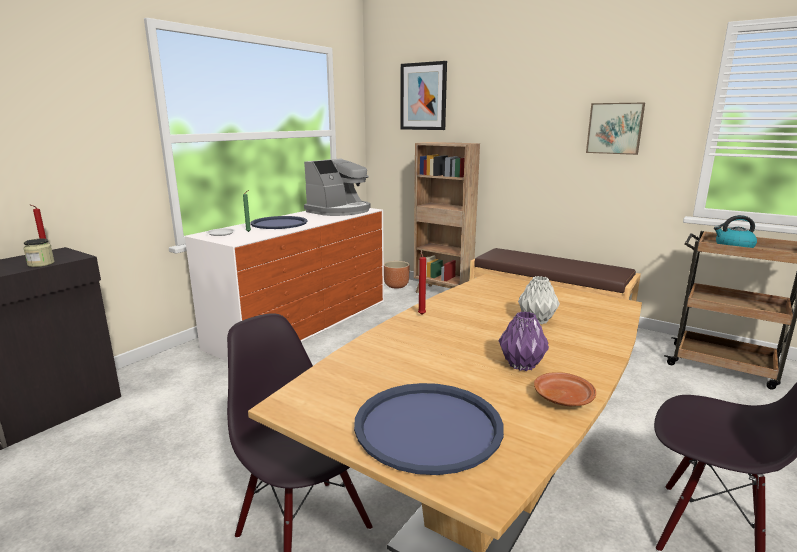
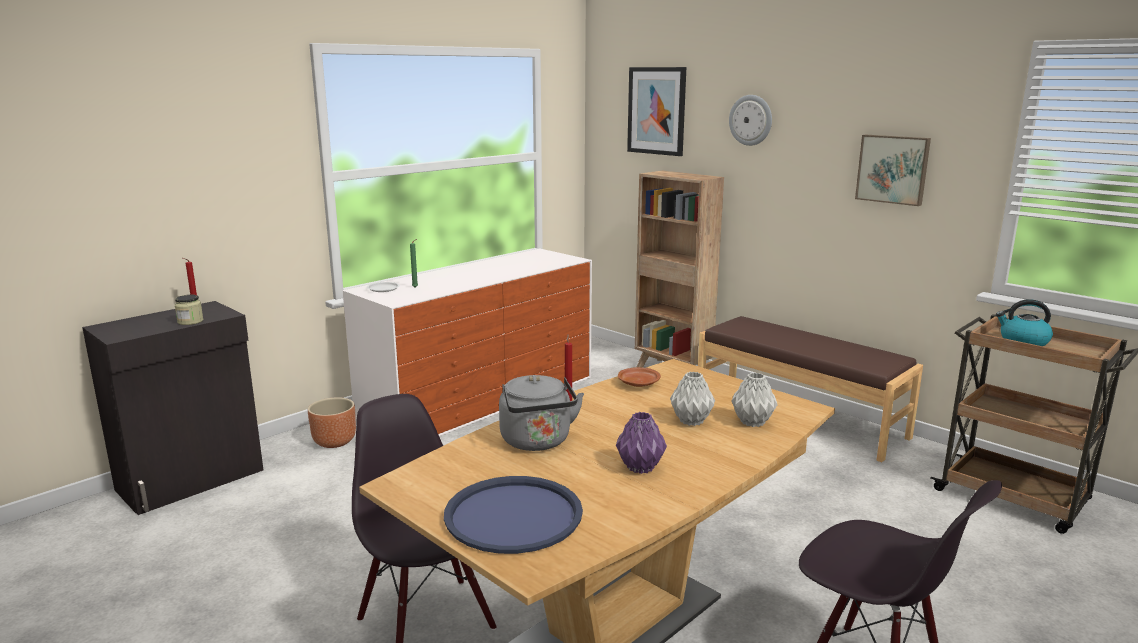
camera: 10 degrees right, 0 degrees up
blue tray [250,216,307,229] -> none
coffee machine [304,159,370,216] -> none
brown planter [384,261,410,289] -> brown planter moved to [308,397,356,448]
brown plate [534,372,596,406] -> brown plate moved to [618,367,661,387]
none -> grey kettle [499,375,584,451]
none -> wall clock [729,95,772,146]
none -> grey vase [731,373,778,427]

